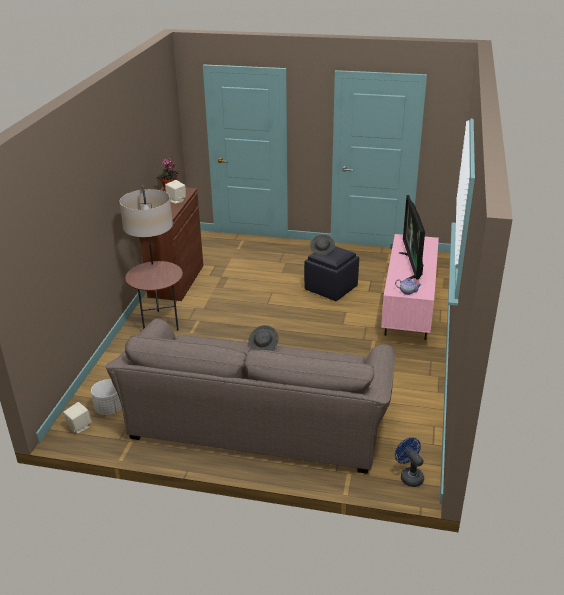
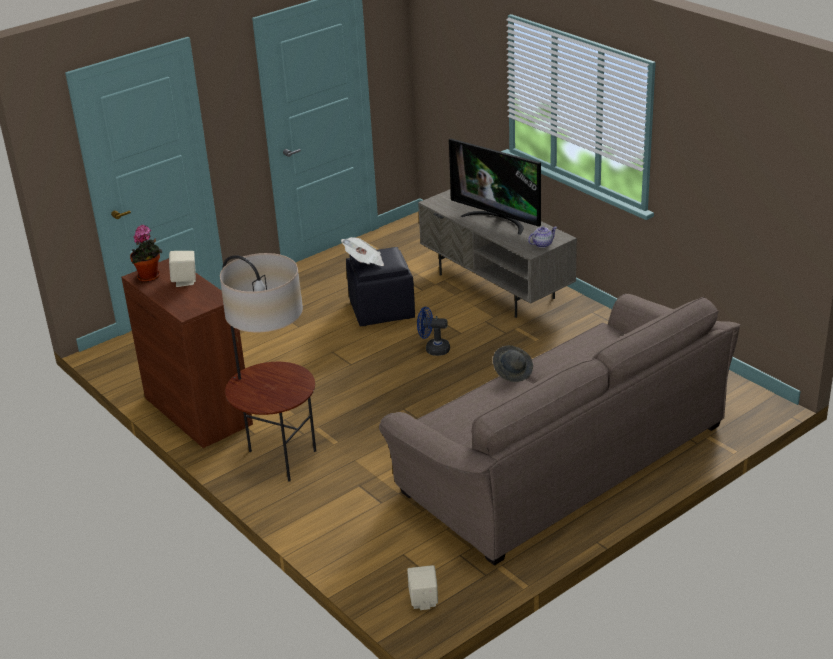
camera: 50 degrees left, 0 degrees up
white planter [91,379,122,415] -> none
grey hat [310,234,335,256] -> newspaper [341,237,384,266]
pink tv stand [381,234,439,340] -> grey tv stand [418,189,577,318]
blue fan [395,437,424,487] -> blue fan moved to [417,307,450,356]

